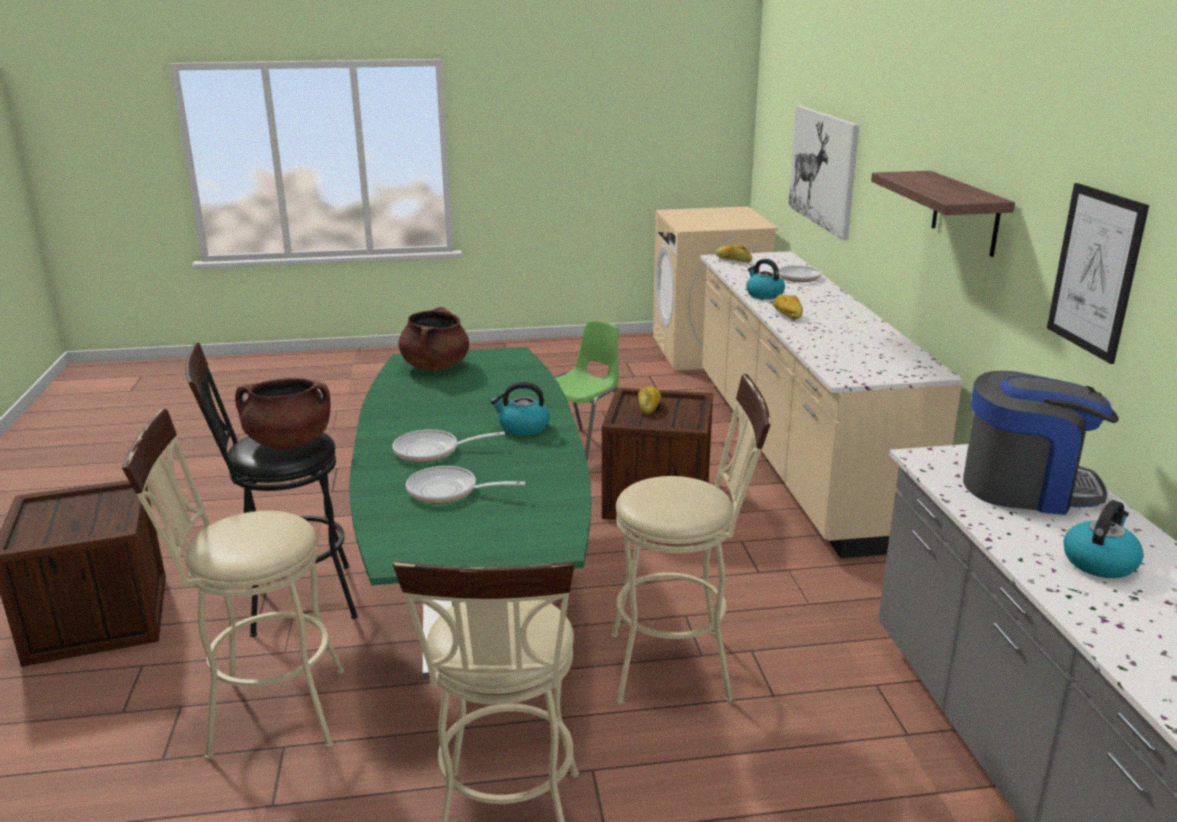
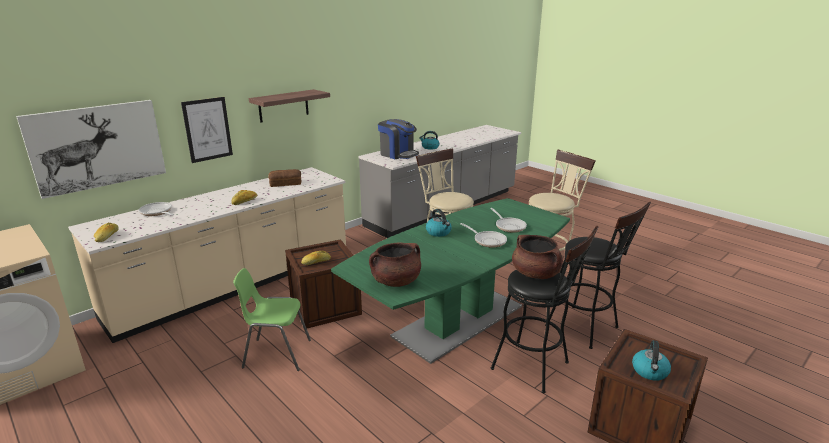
camera: 125 degrees left, 0 degrees up
beige stool [122,408,344,760] -> black stool [545,202,651,349]
kettle [746,259,785,299] -> kettle moved to [632,340,671,381]
coffee machine [963,371,1119,515] -> coffee machine turned 150 degrees clockwise [378,119,419,159]
picture [1047,183,1149,364] -> picture moved to [181,97,233,163]
none -> bread [268,169,301,187]

